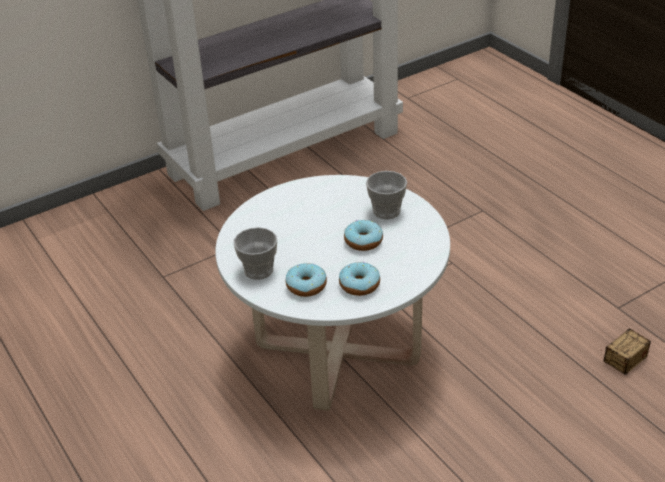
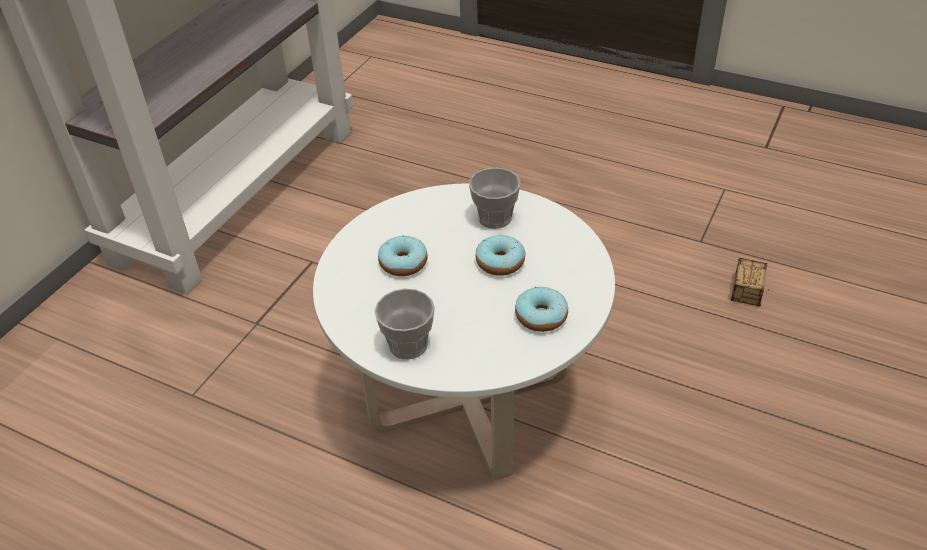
camera: 30 degrees left, 5 degrees up
donut [285,263,327,297] -> donut moved to [378,235,428,276]

